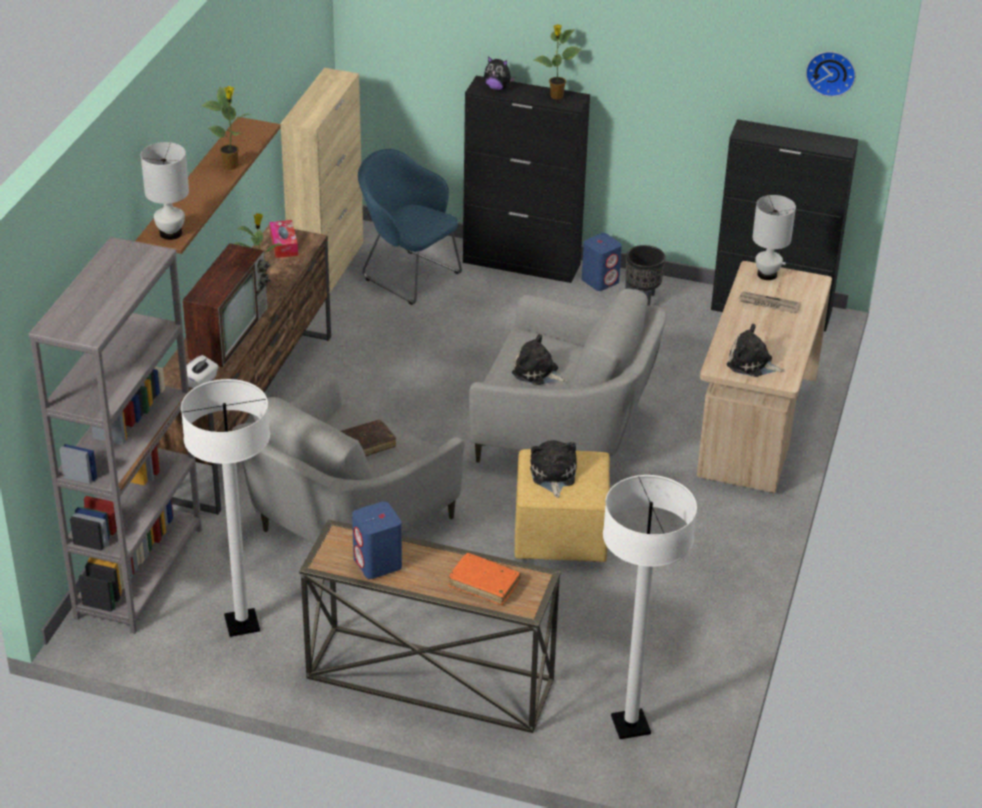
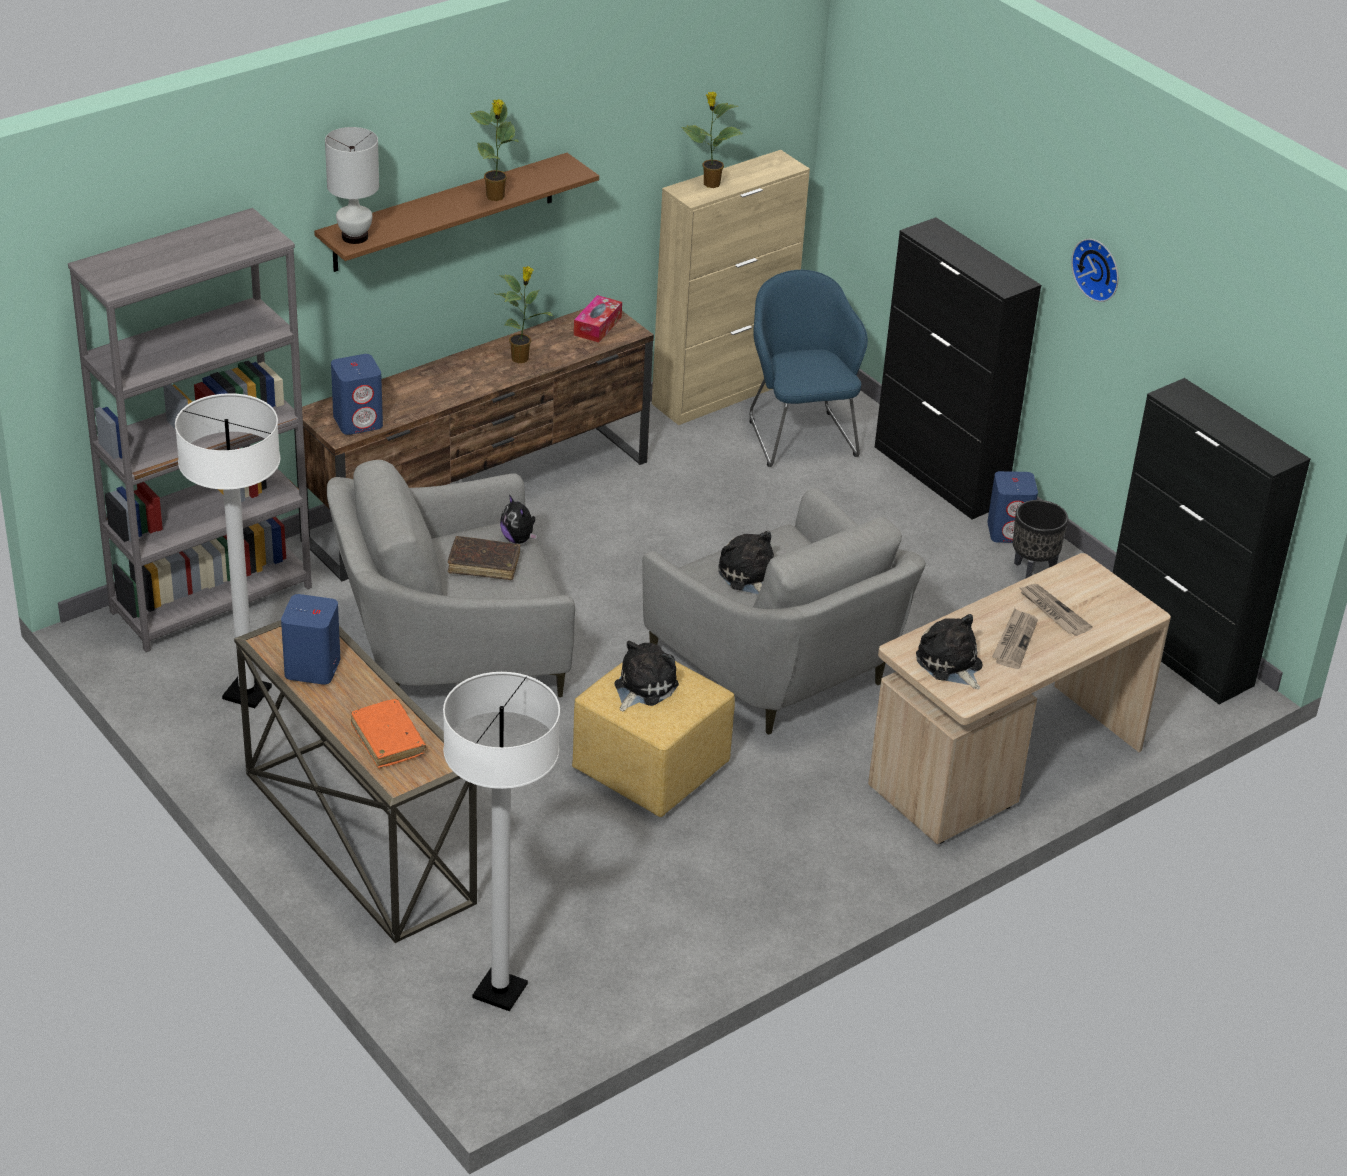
camera: 35 degrees right, 0 degrees up
television [182,243,271,367] -> none
white tissue box [186,355,219,388] -> blue speaker [331,354,383,435]
plush toy [484,56,515,90] -> plush toy moved to [500,494,537,544]
potted plant [534,24,582,99] -> potted plant moved to [681,92,744,188]
white table lamp [752,195,796,280] -> none
wall clock [806,51,856,97] -> wall clock moved to [1071,239,1119,302]
none -> newspaper [992,608,1038,669]

